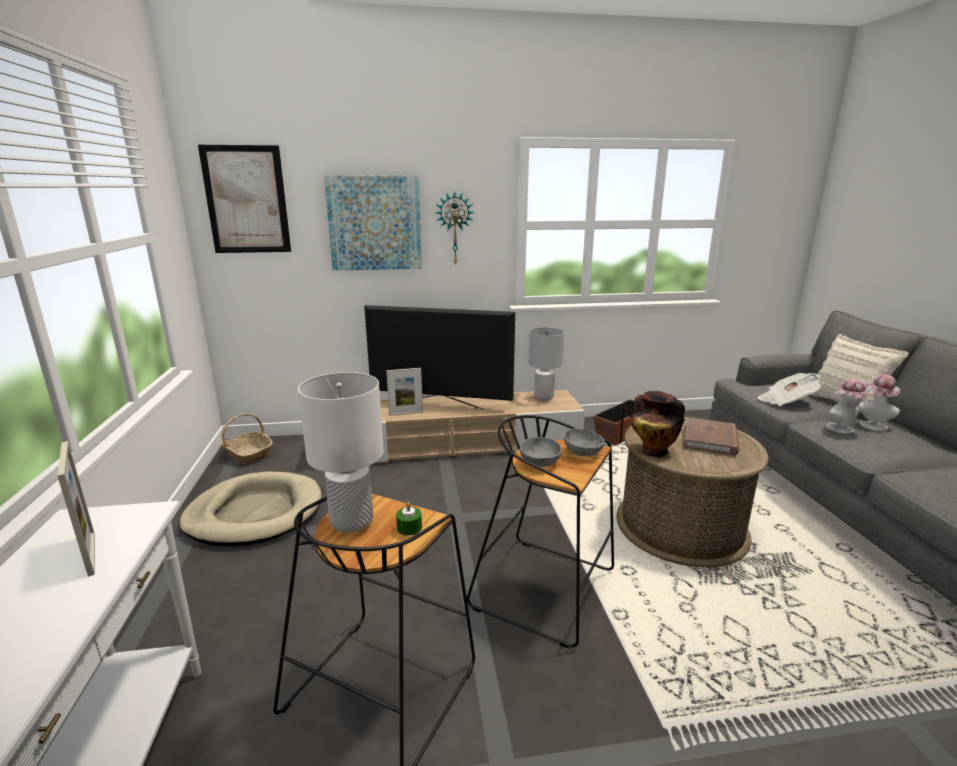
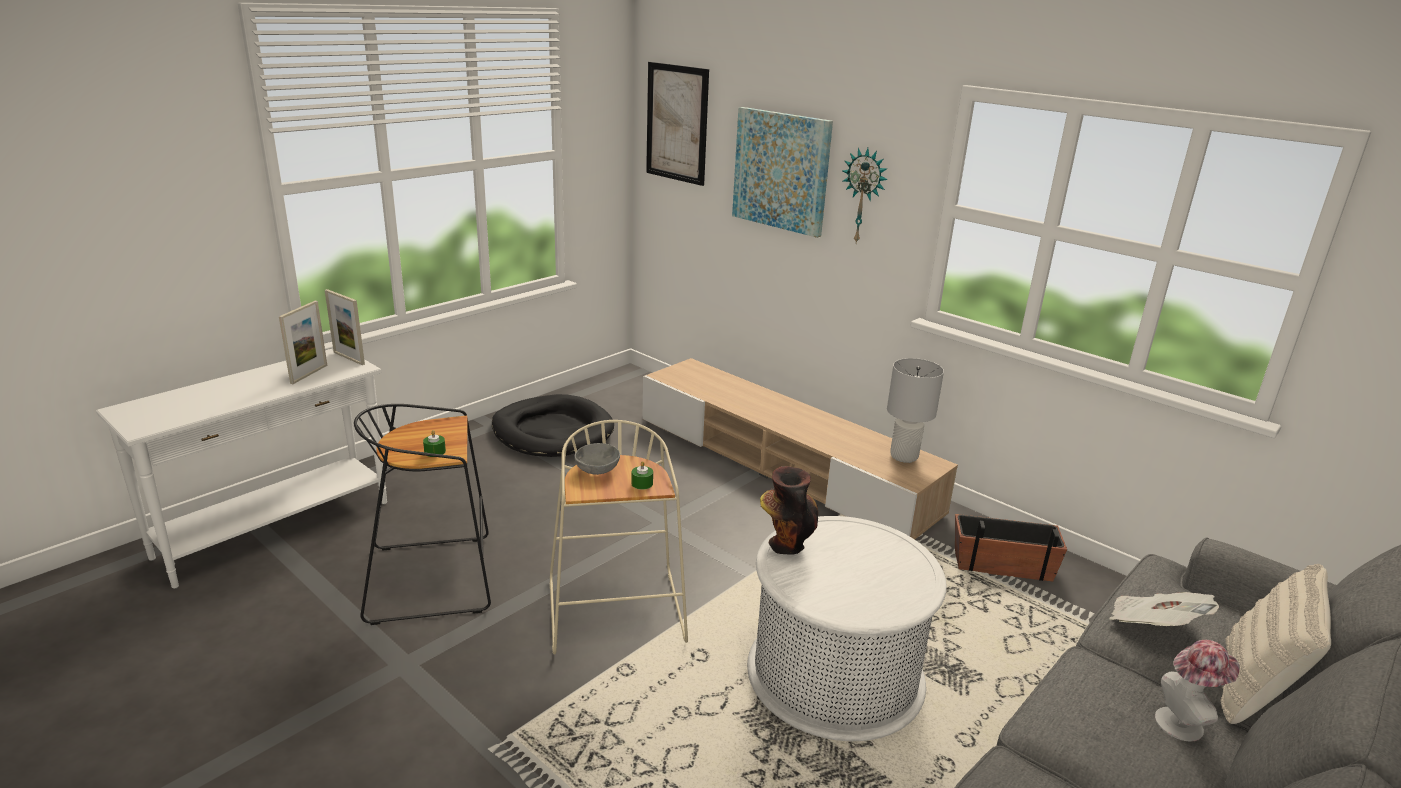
camera: 50 degrees right, 5 degrees up
beige dog bed [179,472,322,546] -> black dog bed [492,394,614,457]
basket [221,414,273,464] -> none
white table lamp [298,372,384,533] -> none
television [364,305,515,410] -> none
picture frame [386,368,423,416] -> picture frame moved to [325,289,365,365]
black stool [467,415,614,648] -> beige stool [550,420,688,655]
grey bowl [564,428,604,456] -> green candle [632,461,653,490]
brown coffee table [616,417,769,567] -> white coffee table [747,516,947,741]
brown book [684,417,739,456] -> none
hat [826,379,873,434] -> none

